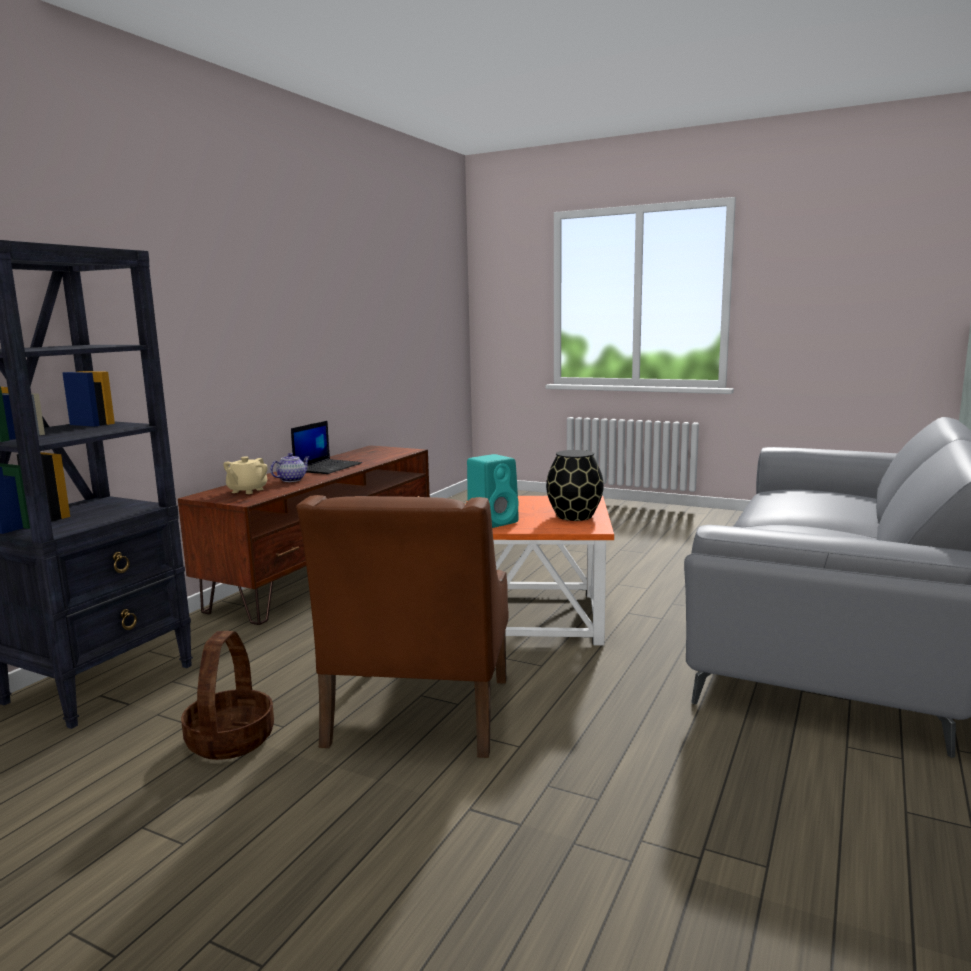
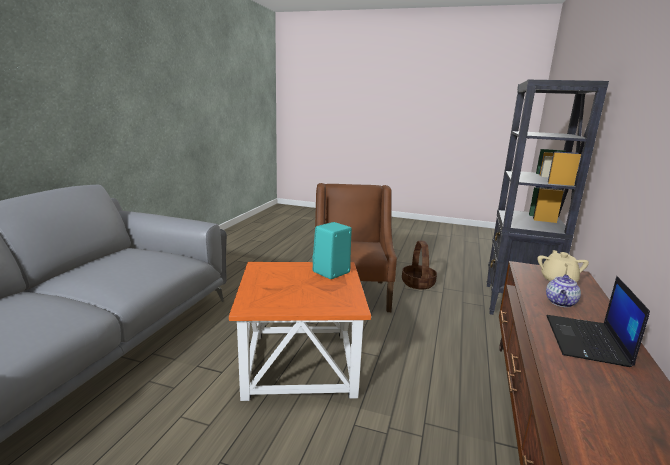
camera: 170 degrees right, 5 degrees up
black vase [546,450,604,521] -> none

